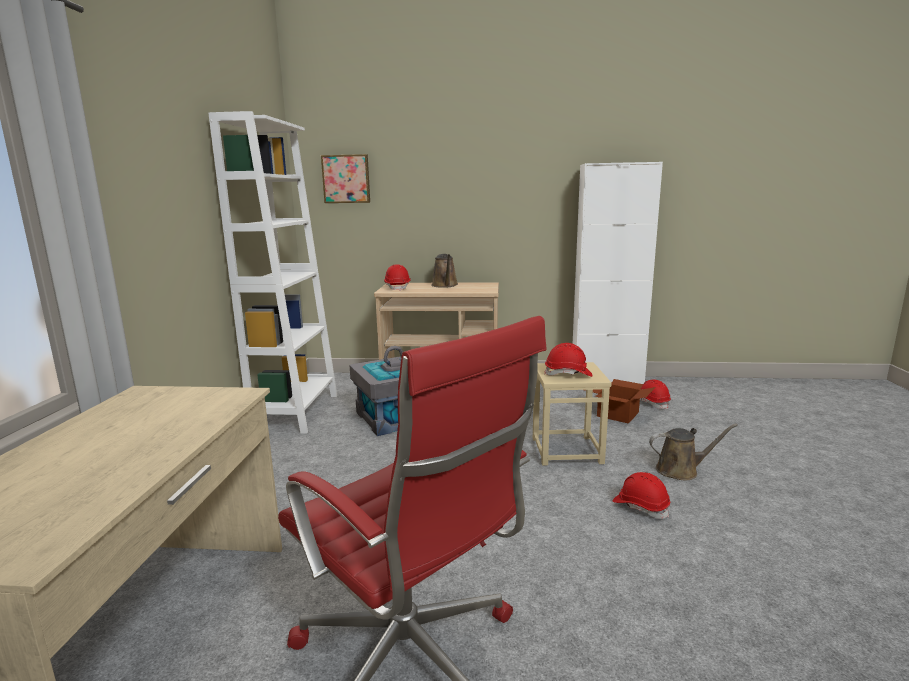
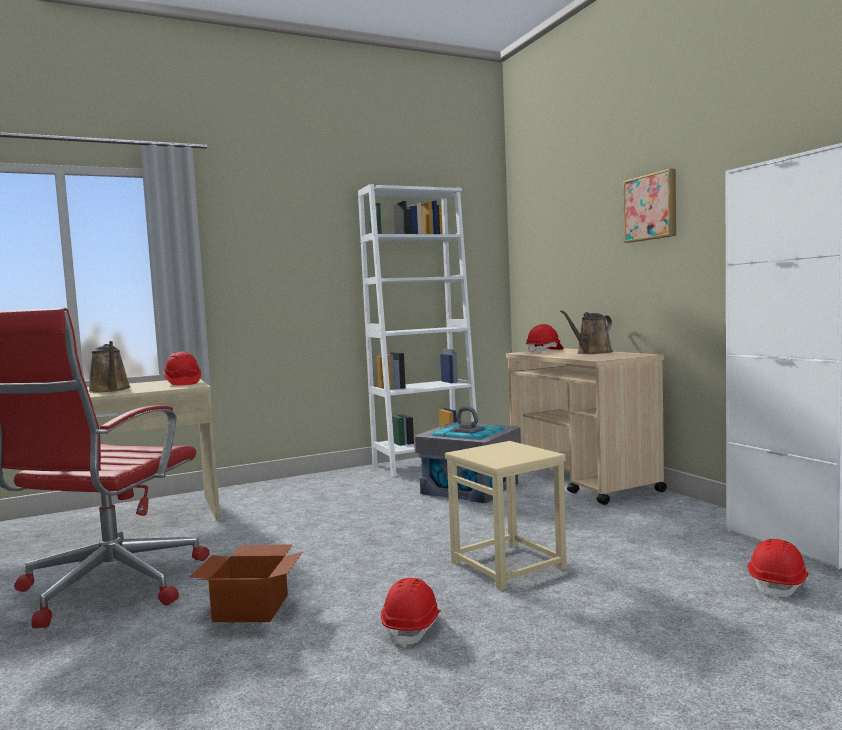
camera: 60 degrees right, 10 degrees down
picture [321,154,370,203] -> picture moved to [623,168,676,243]
red hard hat [544,343,593,377] -> red hard hat moved to [163,352,201,386]
cardboard box [585,379,656,424] -> cardboard box moved to [190,544,302,622]
brown watering can [649,424,738,480] -> brown watering can moved to [88,341,130,393]

